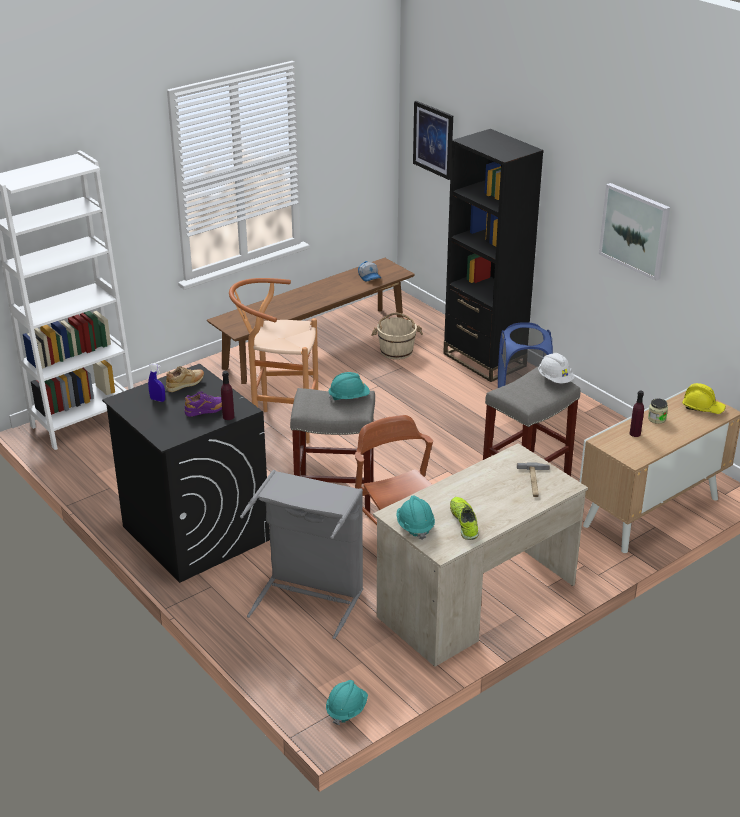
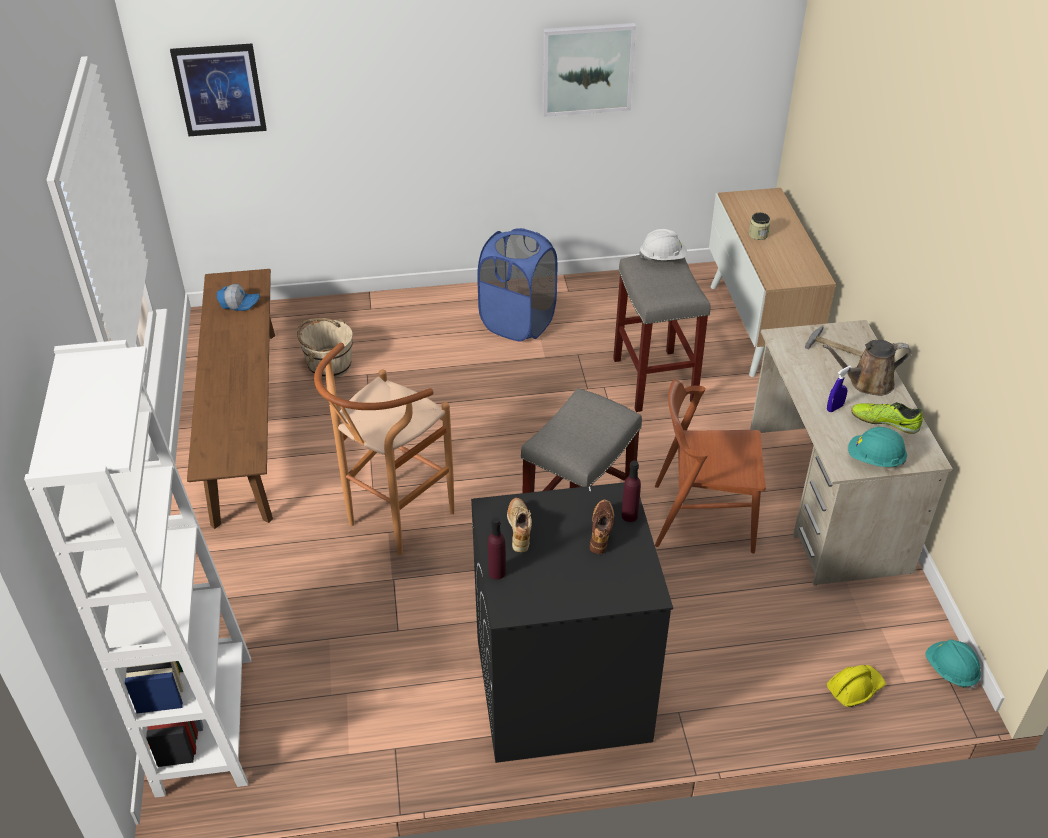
camera: 60 degrees left, 10 degrees up
blue spray bottle [148,363,165,402] -> blue spray bottle moved to [827,366,851,412]
purple shoe [185,391,222,417] -> brown shoe [590,500,614,554]
grey laundry basket [240,470,363,639] -> none
turquoise hard hat [328,372,370,400] -> none
black bookcase [443,129,544,382] -> none
purple bottle [630,391,644,437] -> purple bottle moved to [488,517,506,580]
yellow hard hat [682,383,726,414] -> yellow hard hat moved to [827,665,885,707]
none -> brown watering can [823,340,912,396]

